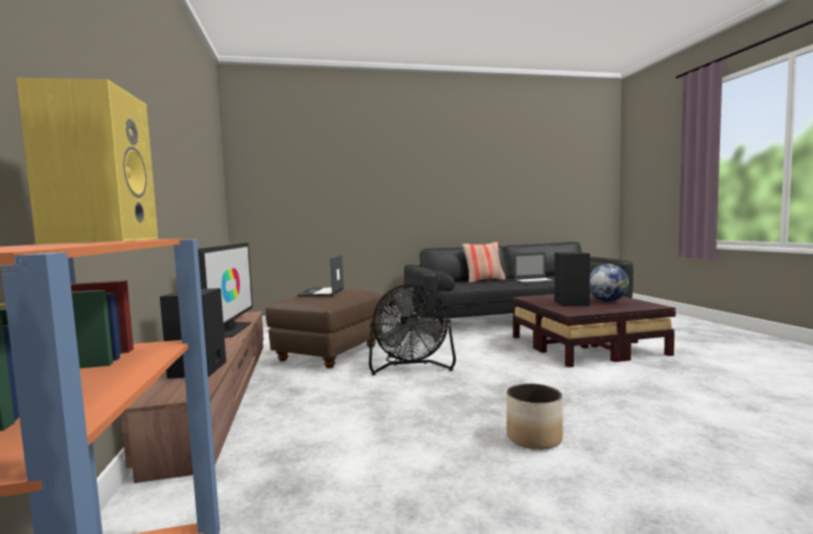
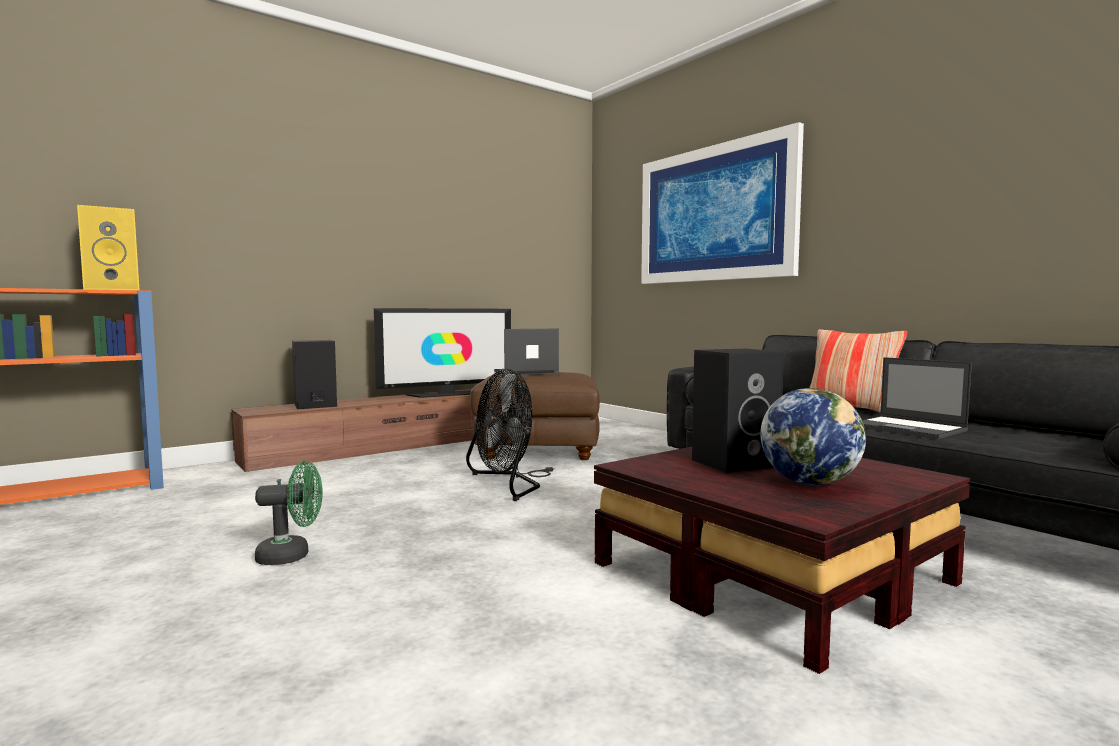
camera: 65 degrees right, 0 degrees up
planter [507,383,563,450] -> green fan [255,461,323,565]
none -> picture [641,122,804,284]

